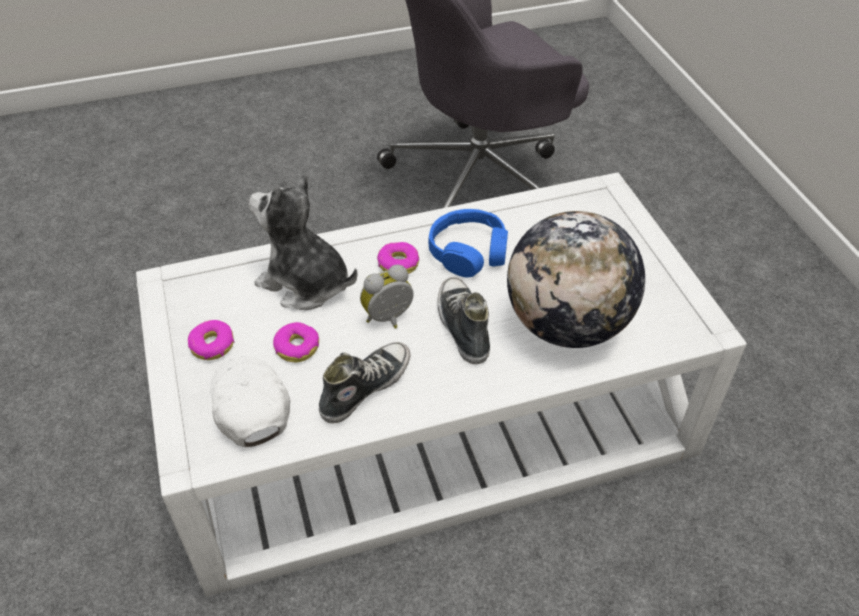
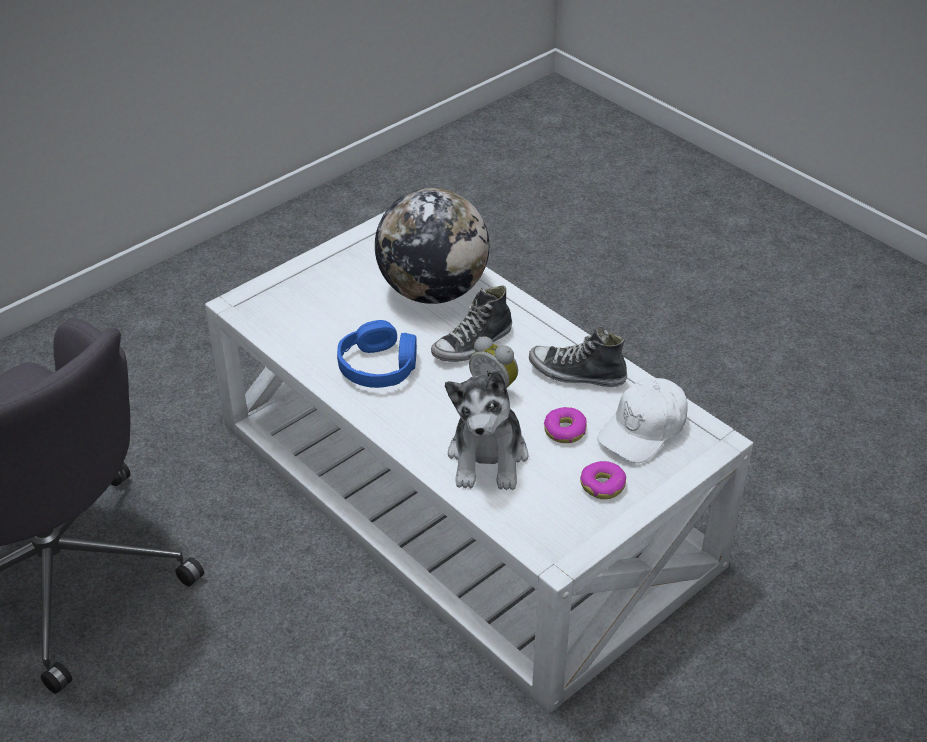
camera: 115 degrees left, 5 degrees down
donut [377,242,419,274] -> none

